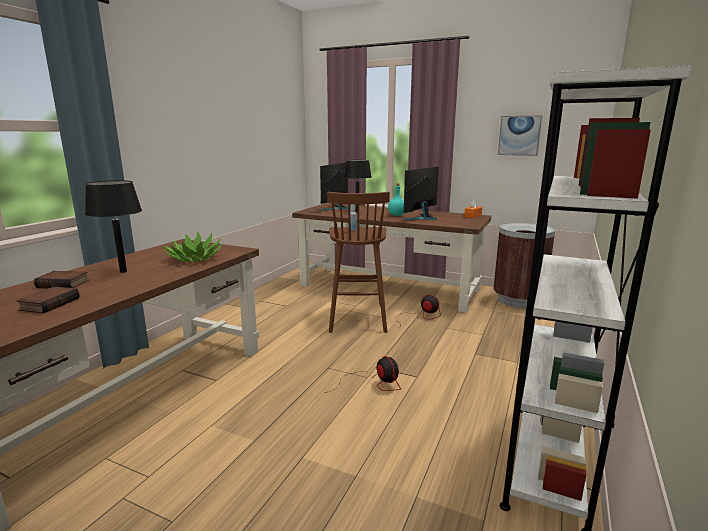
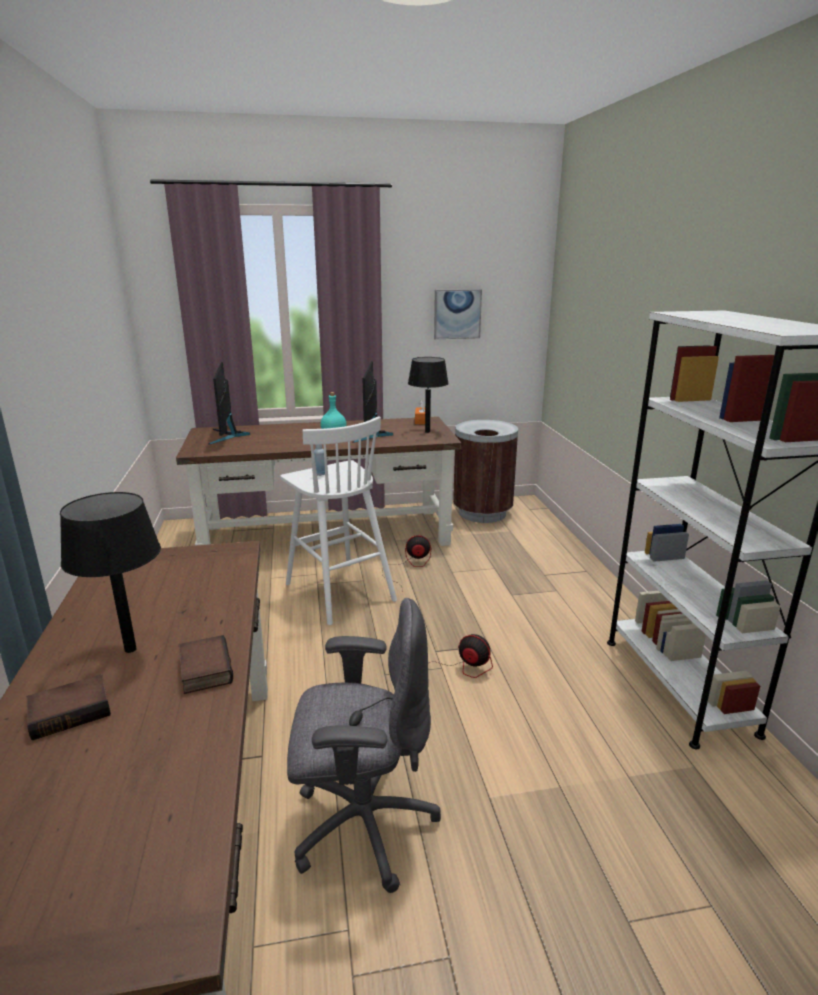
camera: 35 degrees left, 5 degrees up
book [17,286,80,313] -> book moved to [179,635,233,694]
potted plant [163,231,222,262] -> none
brown stool [327,192,390,333] -> white stool [280,416,397,625]
black table lamp [344,160,371,212] -> black table lamp moved to [408,357,449,433]
none -> grey office chair [287,598,441,893]

